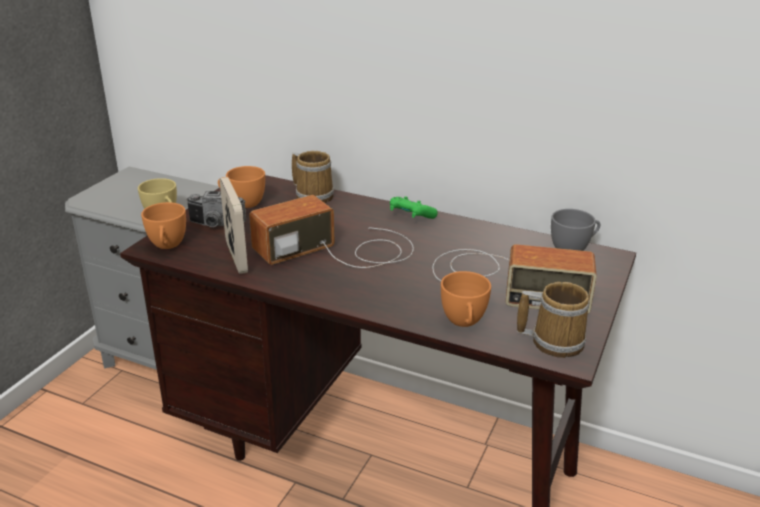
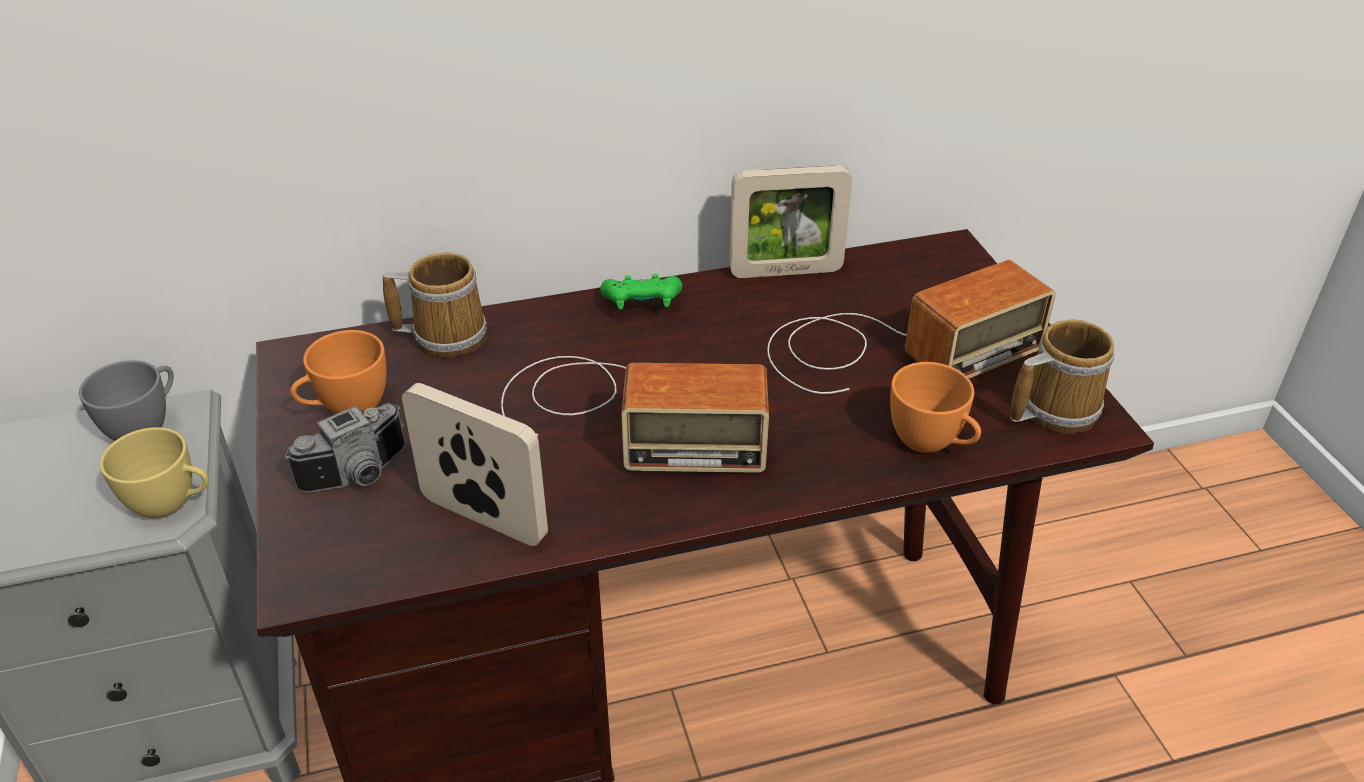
camera: 40 degrees left, 10 degrees up
orange cup [141,202,186,249] -> none
radio [249,195,414,268] -> radio turned 105 degrees counterclockwise [501,356,769,473]
grey cup [551,209,600,251] -> grey cup moved to [79,360,174,441]
none -> picture frame [729,165,852,278]

